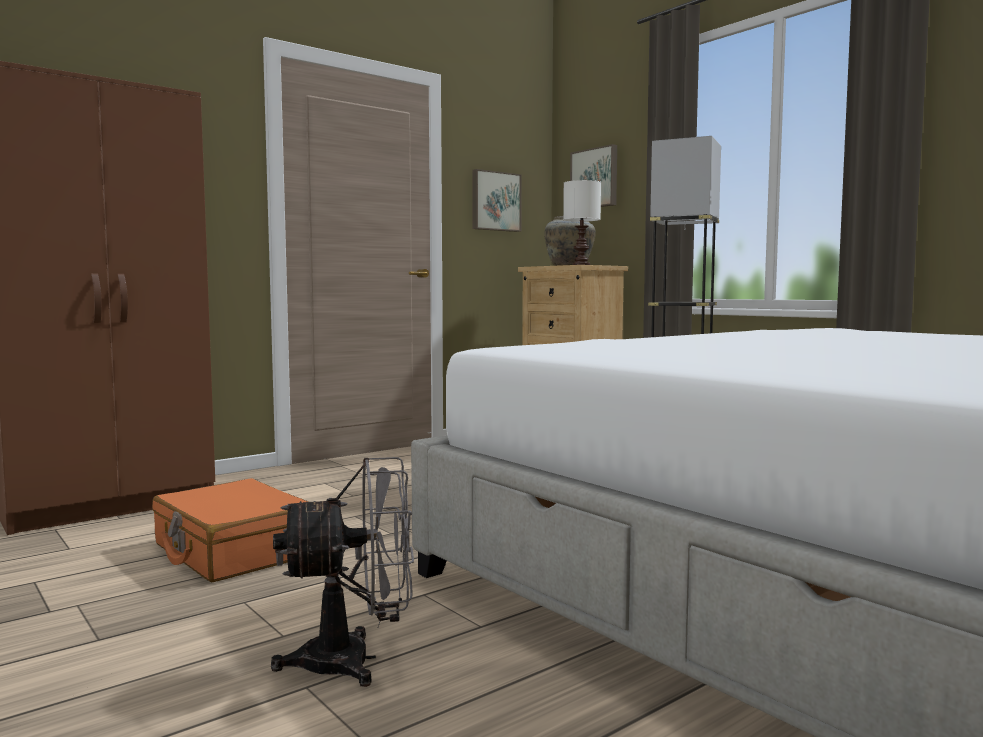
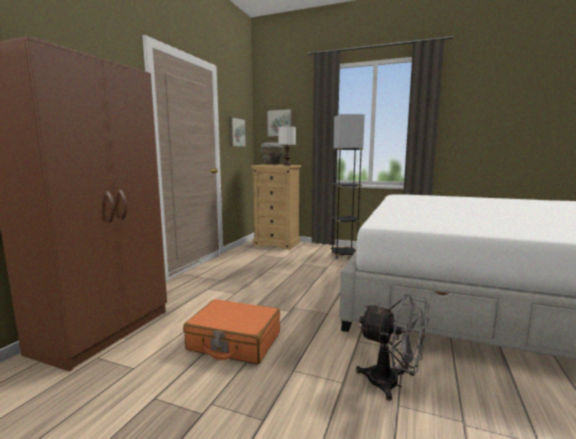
camera: 30 degrees left, 5 degrees up
grey fan [271,457,414,687] -> grey fan turned 75 degrees clockwise [356,293,429,401]

